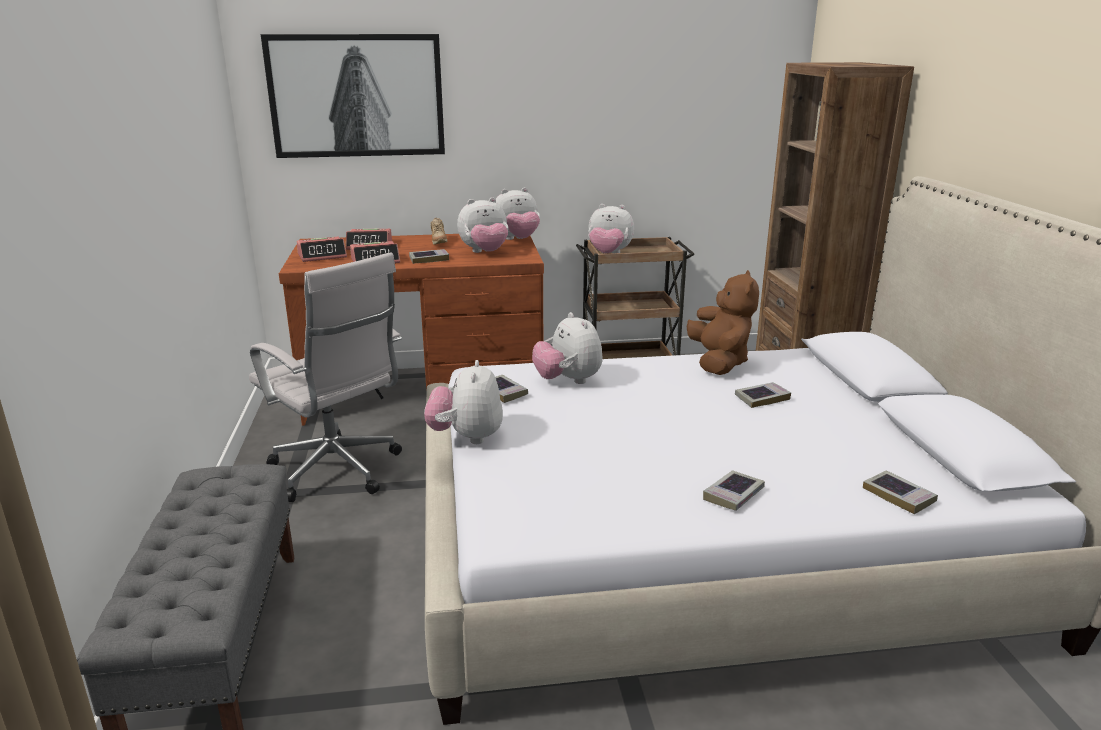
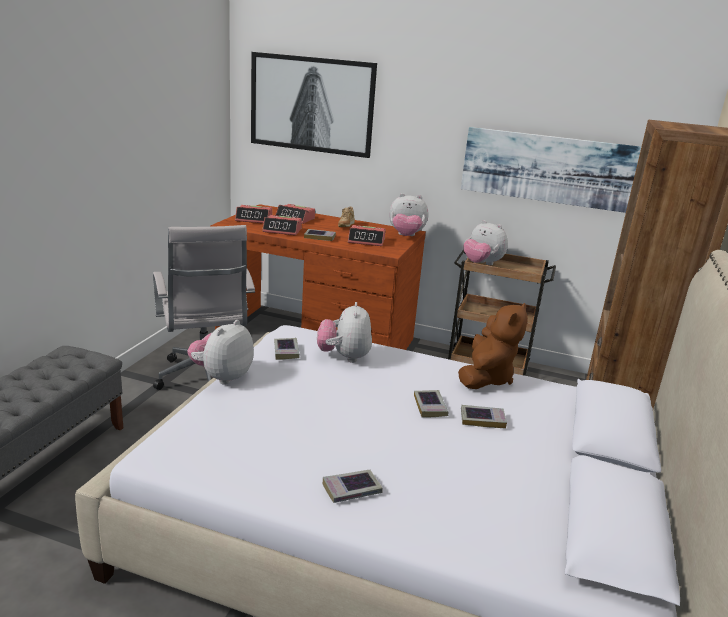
camera: 25 degrees right, 0 degrees up
plush toy [457,197,508,253] -> alarm clock [348,225,386,246]
book [863,470,938,514] -> book moved to [414,390,448,418]
none -> picture [461,127,641,213]

